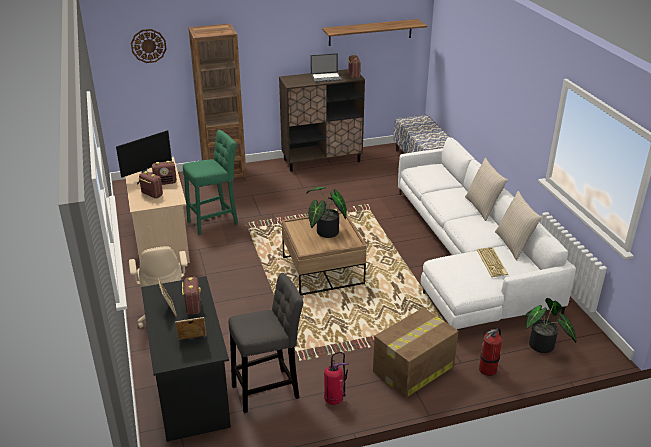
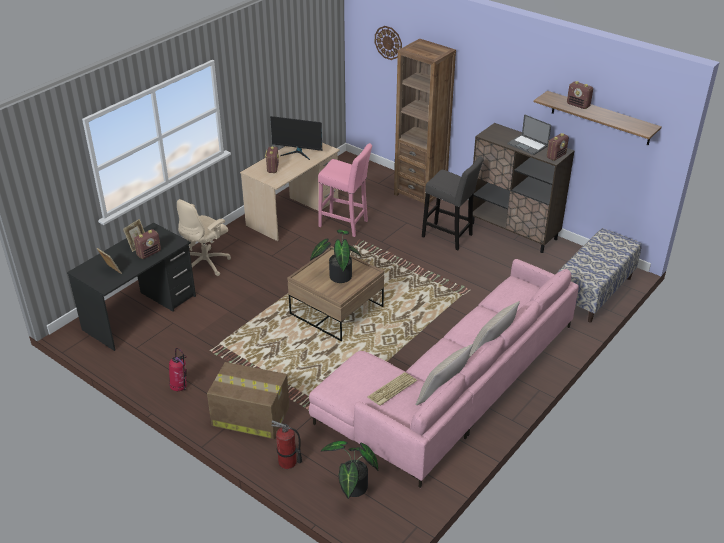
camera: 55 degrees right, 5 degrees up
radio [152,161,177,185] -> radio moved to [567,81,593,109]
green stool [183,130,238,235] -> pink stool [318,143,372,237]
grey stool [229,273,303,413] -> grey stool moved to [422,156,484,250]
white sofa [398,137,576,330] -> pink sofa [309,259,579,488]

